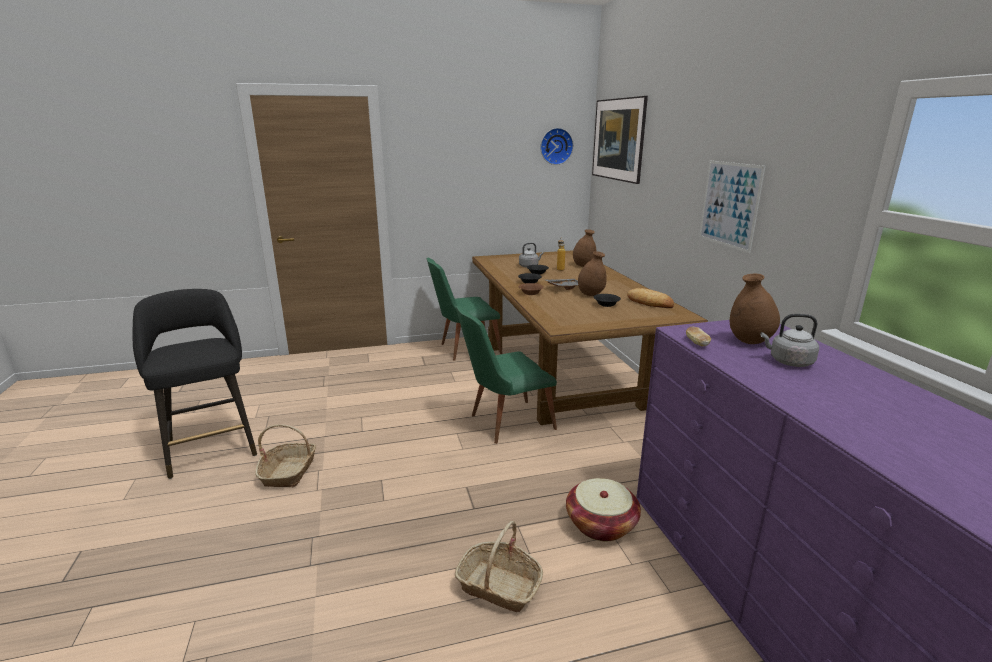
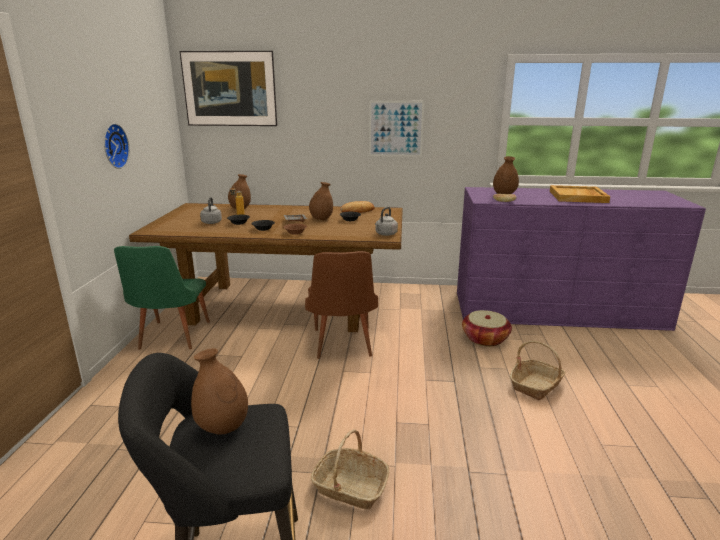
camera: 70 degrees left, 0 degrees up
green chair [456,306,557,444] -> brown chair [305,251,378,359]
wall clock [540,128,574,165] -> wall clock moved to [104,123,130,169]
grey kettle [761,314,819,367] -> grey kettle moved to [375,207,398,236]
none -> brown vase [191,348,248,434]
none -> beige tray [550,185,610,203]

